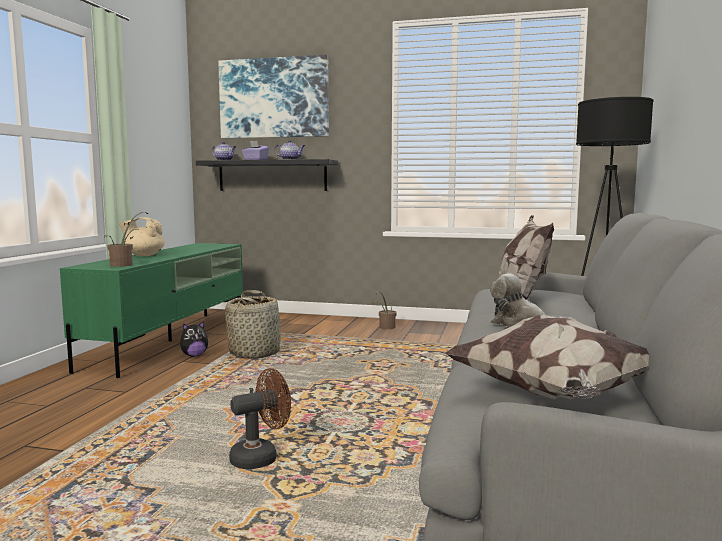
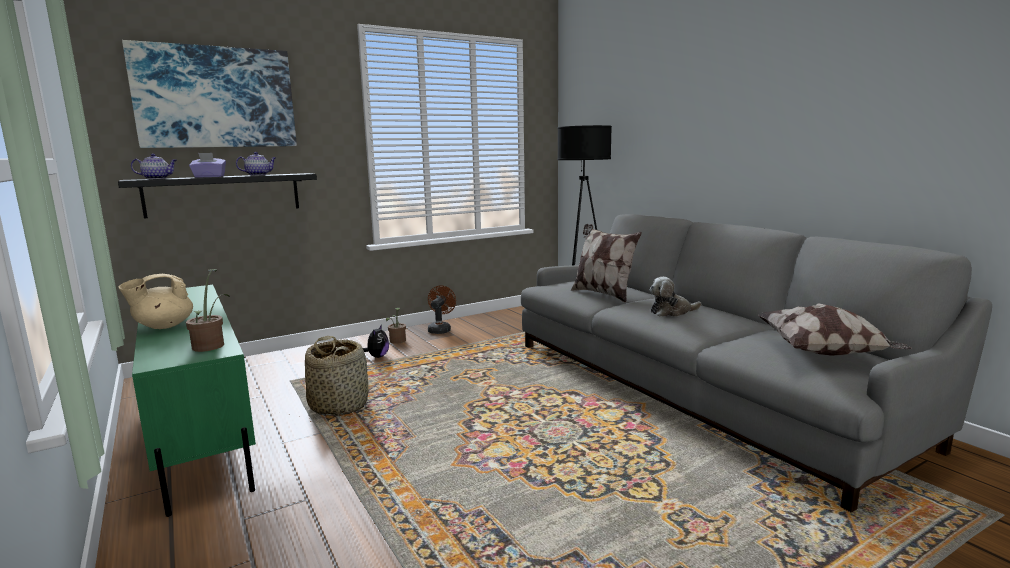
camera: 45 degrees left, 5 degrees up
plush toy [180,321,208,357] -> plush toy moved to [363,324,389,358]
brown fan [229,368,291,469] -> brown fan moved to [428,285,456,334]

